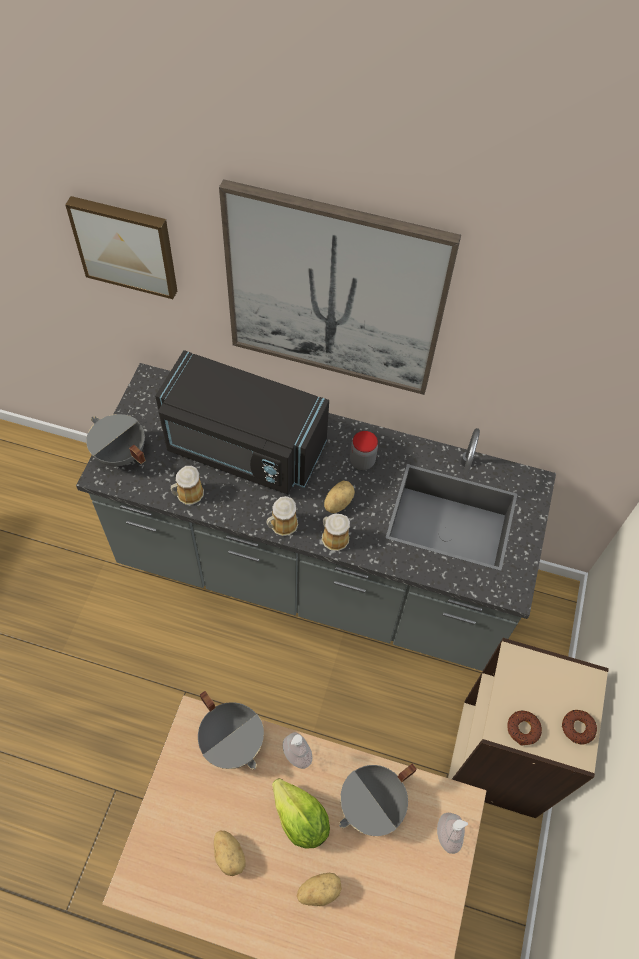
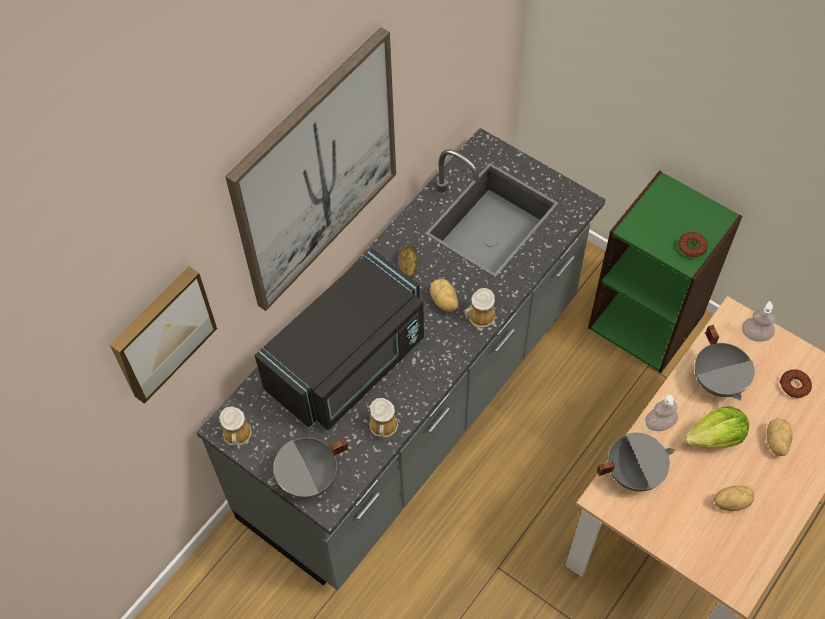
camera: 65 degrees left, 0 degrees up
mug [266,496,298,536] -> mug moved to [219,407,252,446]
jar [350,431,378,470] -> potato [399,246,417,278]
beige bookcase [448,638,609,818] -> green bookcase [588,170,742,373]
donut [562,710,597,745] -> donut moved to [780,369,812,398]

